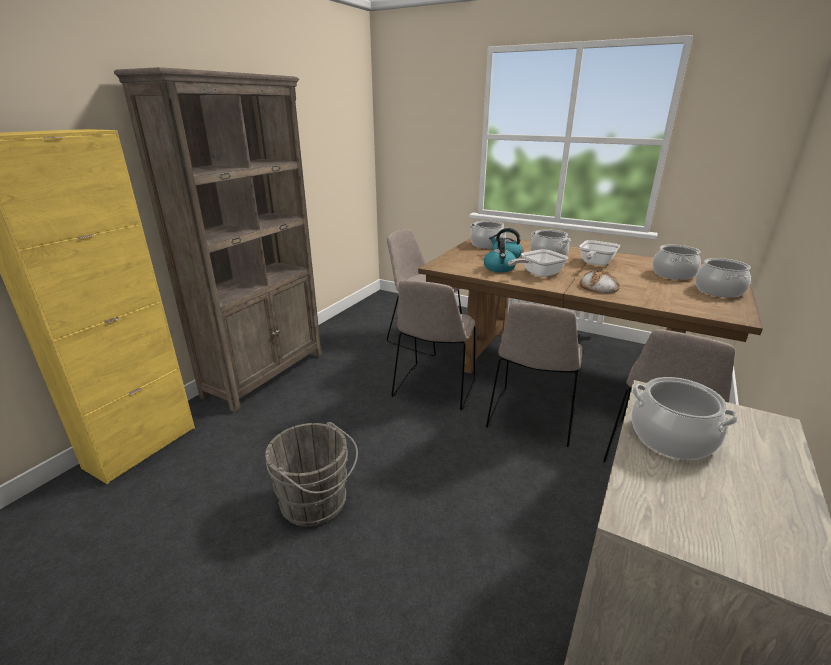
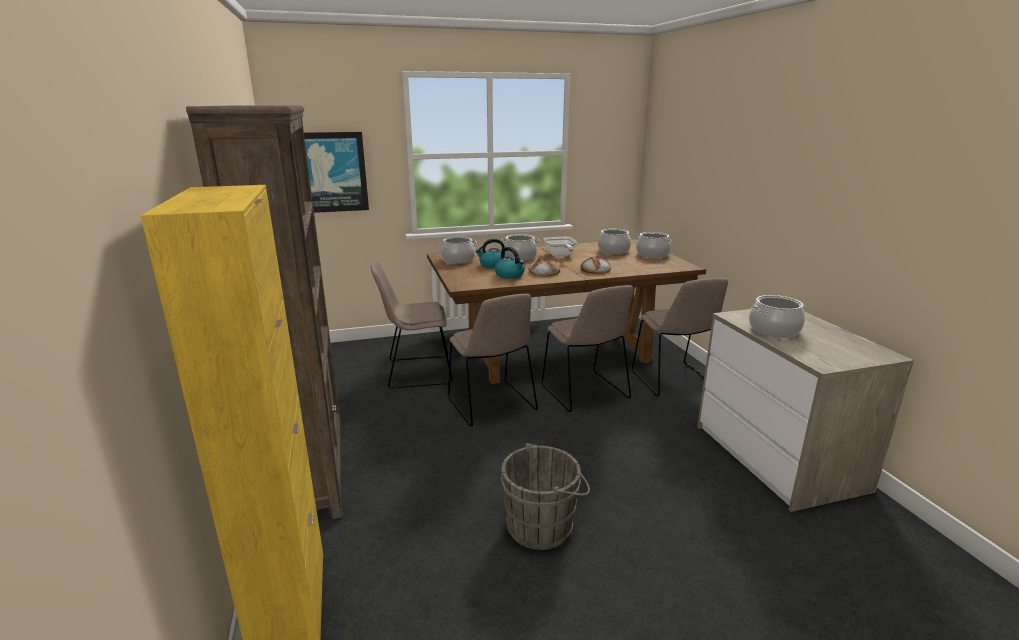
camera: 45 degrees left, 5 degrees down
frying pan [508,249,569,277] -> bread [529,258,560,276]
none -> picture [304,132,369,213]

